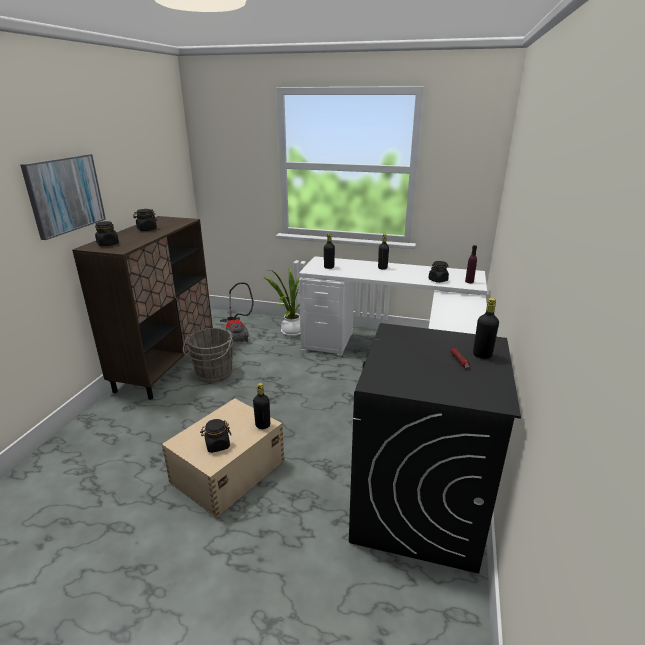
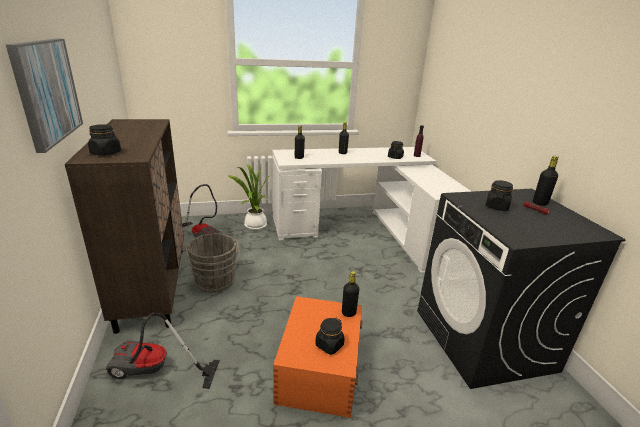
camera: 30 degrees left, 0 degrees up
black jar [133,209,157,231] -> black jar moved to [485,180,513,211]
beige storage box [162,398,284,518] -> orange storage box [273,296,362,418]
none -> vacuum cleaner [106,313,220,389]

